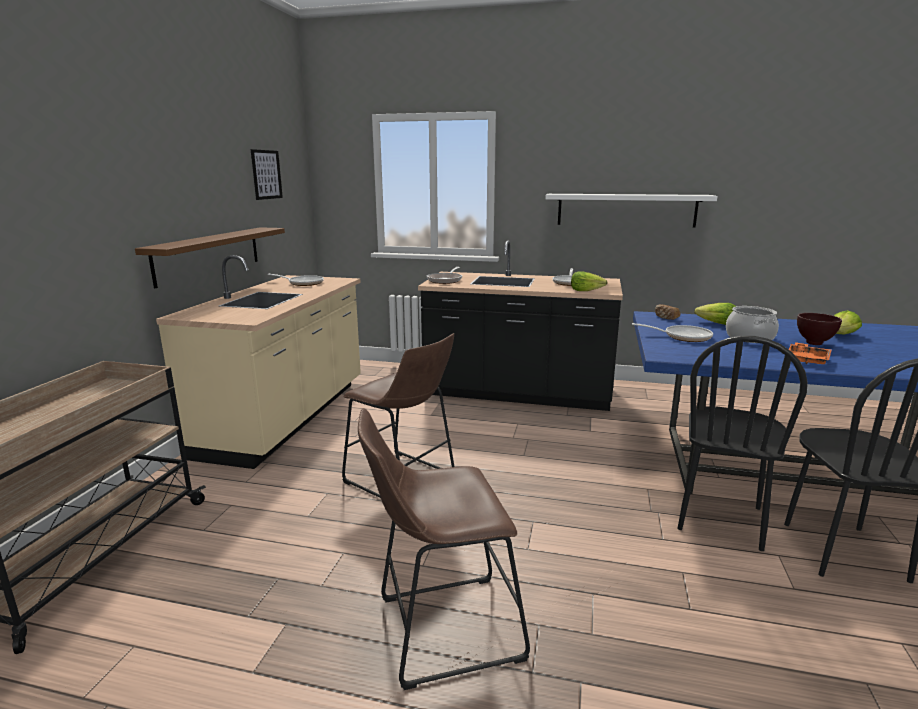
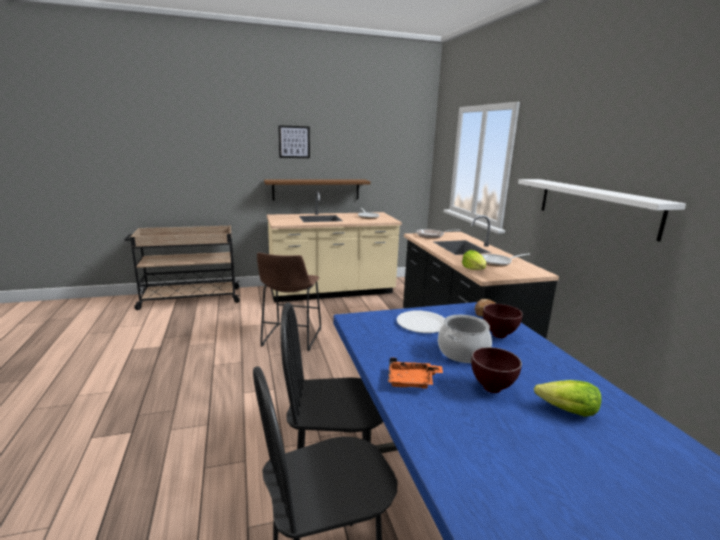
camera: 60 degrees right, 0 degrees up
picture [250,149,283,200] -> picture moved to [278,125,310,158]
brown stool [358,408,530,690] -> none
frying pan [632,323,713,342] -> white plate [397,311,445,333]
lettuce [694,303,736,325] -> brown bowl [483,304,523,338]

